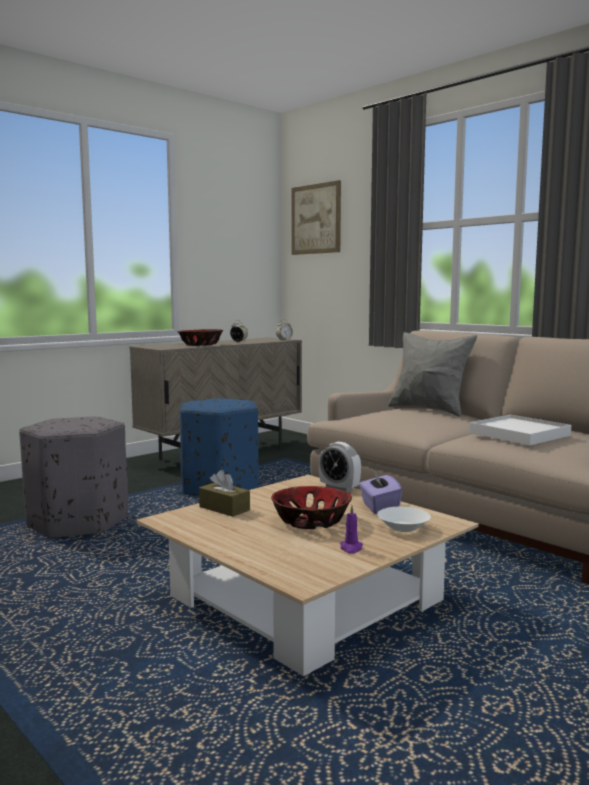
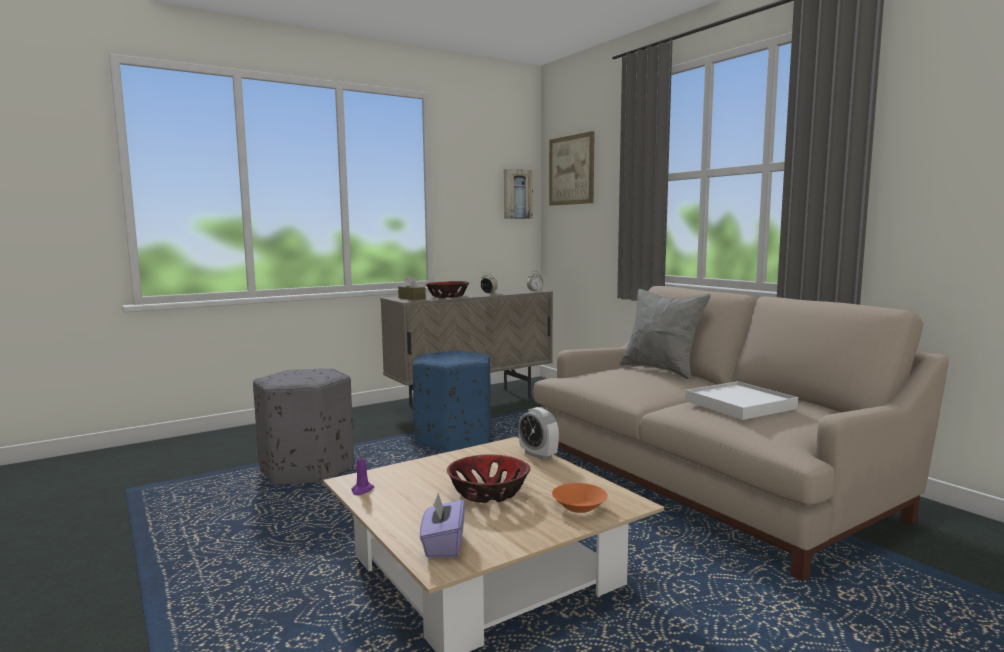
camera: 10 degrees right, 0 degrees up
brown tissue box [199,470,250,517] -> brown tissue box moved to [398,275,426,300]
purple candle [340,505,363,554] -> purple candle moved to [351,452,374,495]
purple tissue box [359,469,402,514] -> purple tissue box moved to [420,493,465,558]
white bowl [377,507,431,532] -> orange bowl [552,483,608,513]
none -> picture [504,169,533,219]

